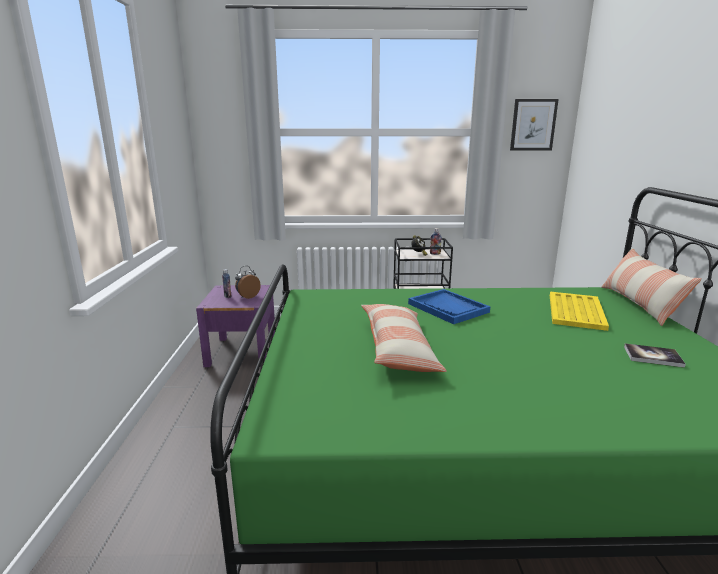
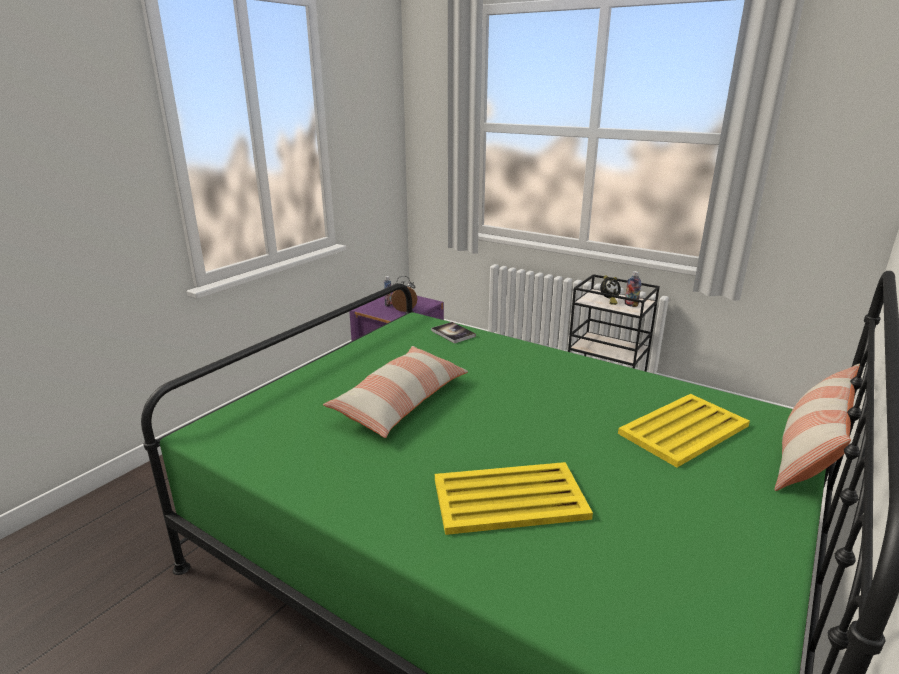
camera: 35 degrees right, 5 degrees up
blue tray [408,289,490,324] -> none
picture [510,99,559,150] -> none
book [624,343,686,368] -> book moved to [431,322,476,344]
none -> yellow tray [435,462,593,535]

